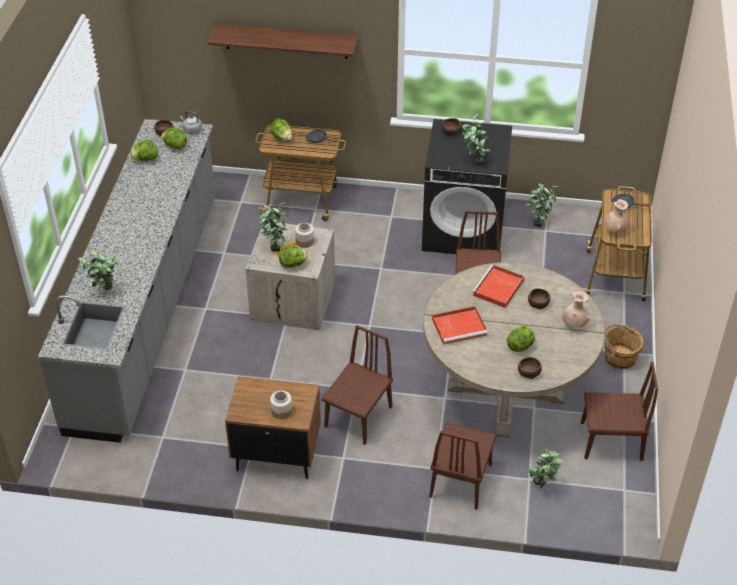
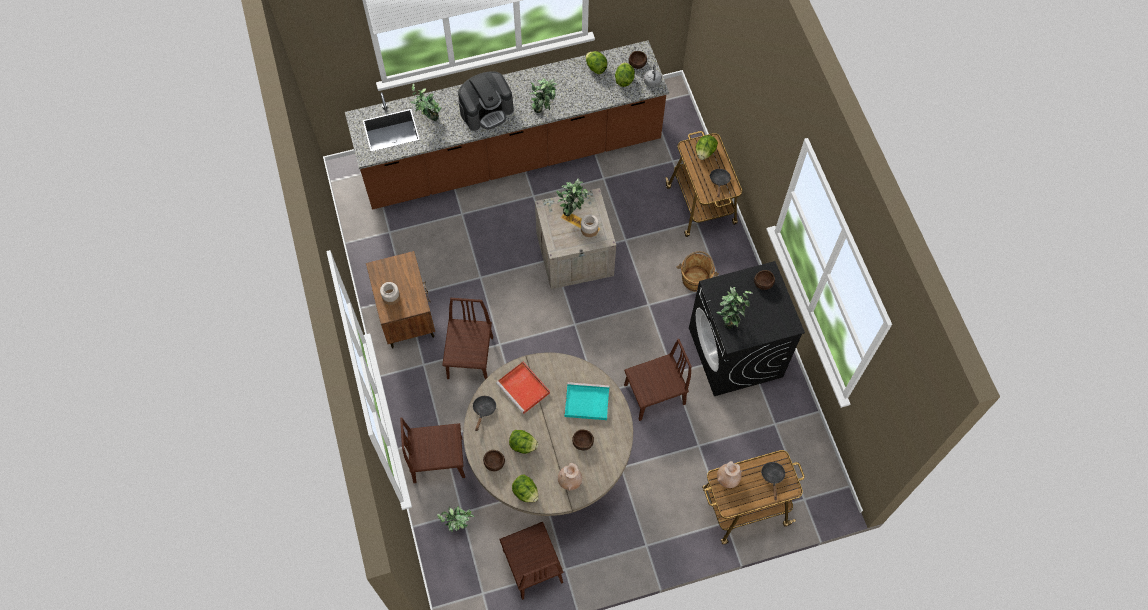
camera: 65 degrees right, 20 degrees up
grey counter [38,119,216,443] -> brown counter [345,40,669,210]
shelf [207,24,358,59] -> none
lettuce [279,246,308,268] -> lettuce moved to [512,474,539,503]
brown chair [322,325,393,445] -> brown chair turned 90 degrees counterclockwise [442,298,493,379]
red tray [472,265,524,308] -> turquoise tray [564,382,609,420]
potted plant [526,183,558,227] -> potted plant moved to [529,78,558,113]
brown bucket [605,324,643,369] -> brown bucket moved to [676,251,719,292]
none -> coffee machine [458,71,513,131]
none -> black frying pan [473,396,496,431]

